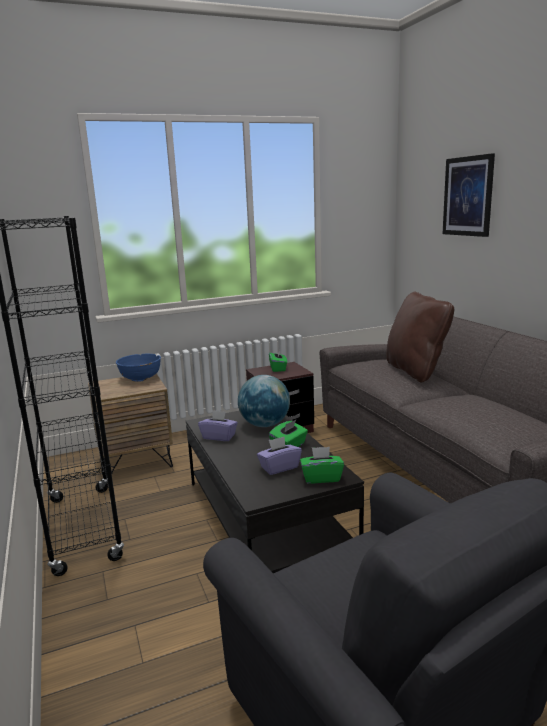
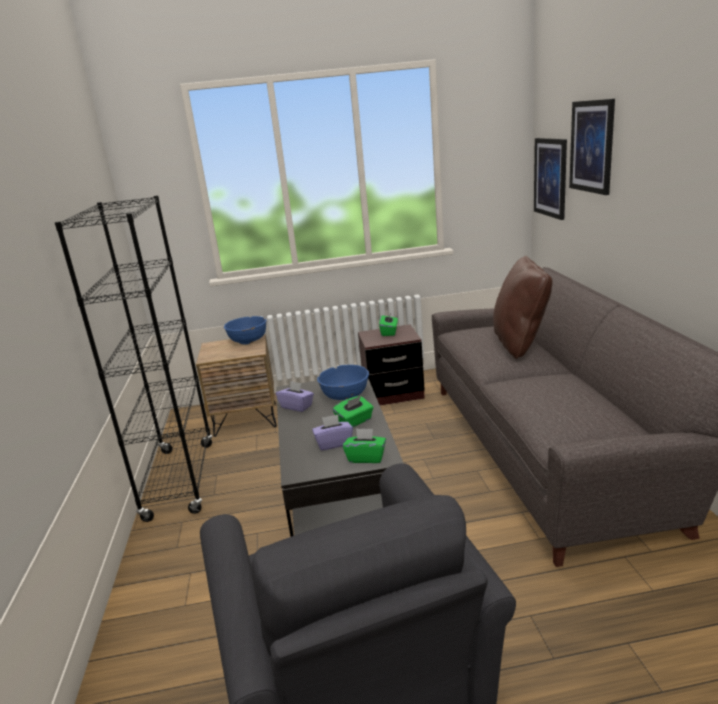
camera: 15 degrees right, 5 degrees up
globe [238,375,290,427] -> blue bowl [317,365,369,400]
none -> picture [534,138,567,220]

